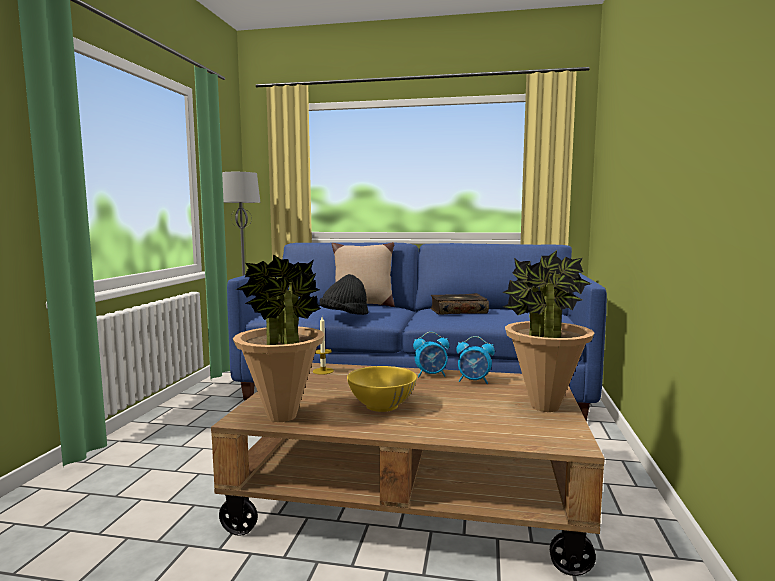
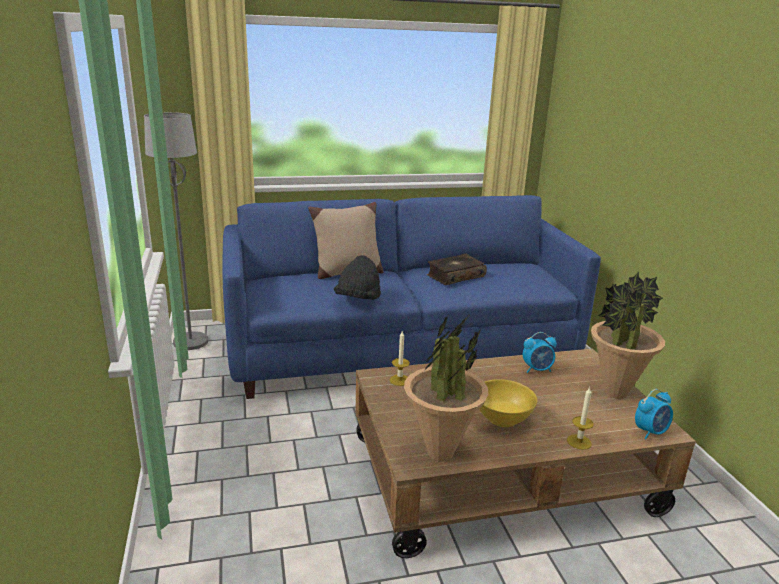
camera: 25 degrees left, 15 degrees up
alarm clock [413,332,449,377] -> alarm clock moved to [635,389,673,439]
none -> candle [567,387,594,450]

